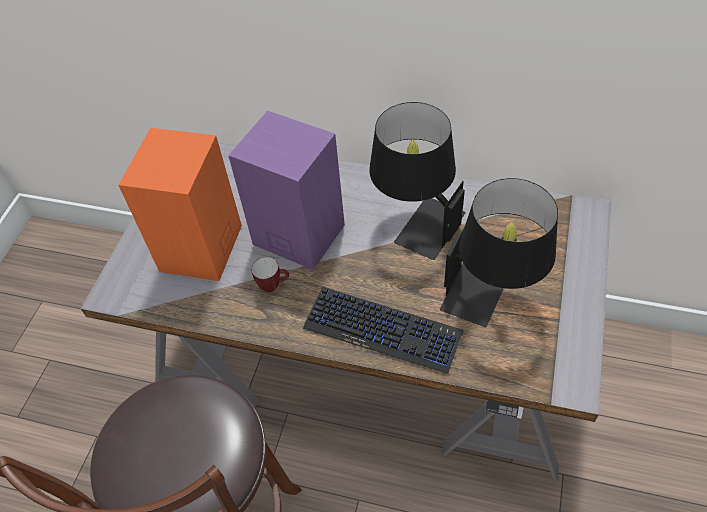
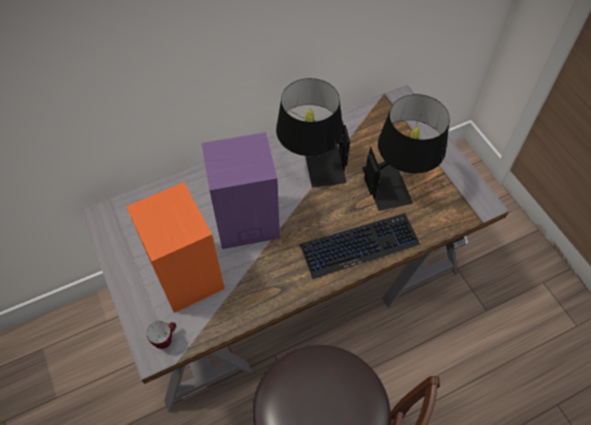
camera: 45 degrees left, 5 degrees up
mug [251,257,289,292] -> mug moved to [147,321,176,349]

